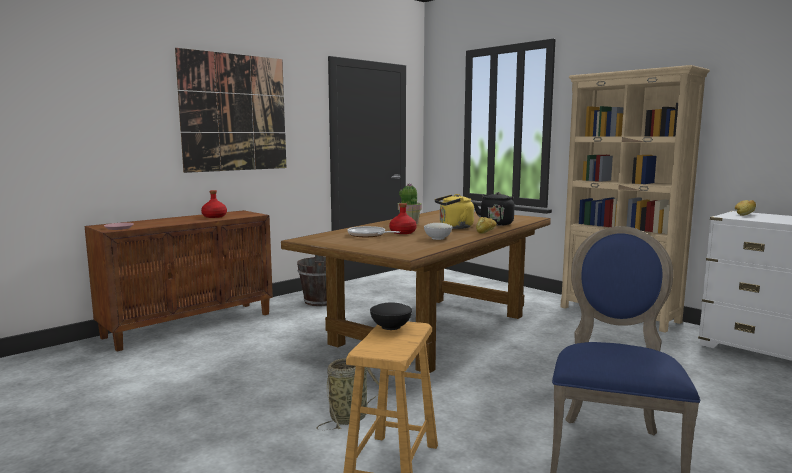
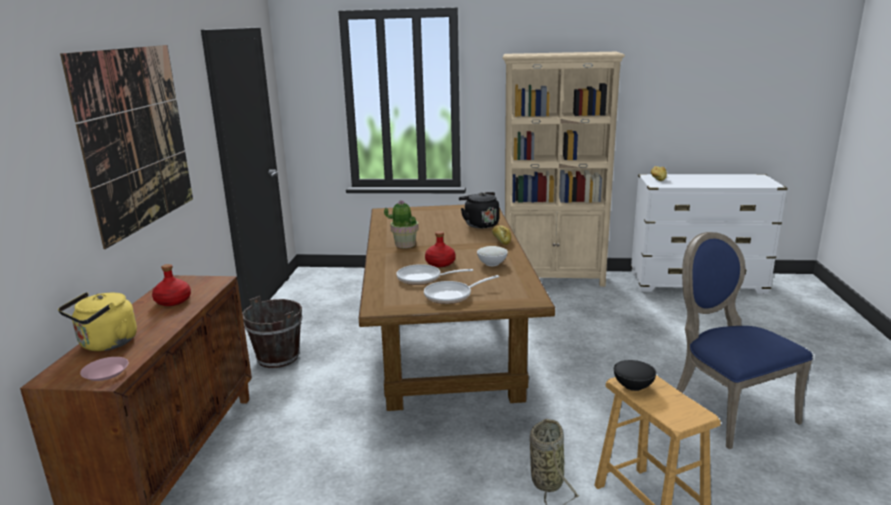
camera: 40 degrees left, 10 degrees up
yellow kettle [435,194,474,229] -> yellow kettle moved to [58,292,137,351]
none -> frying pan [424,275,499,304]

